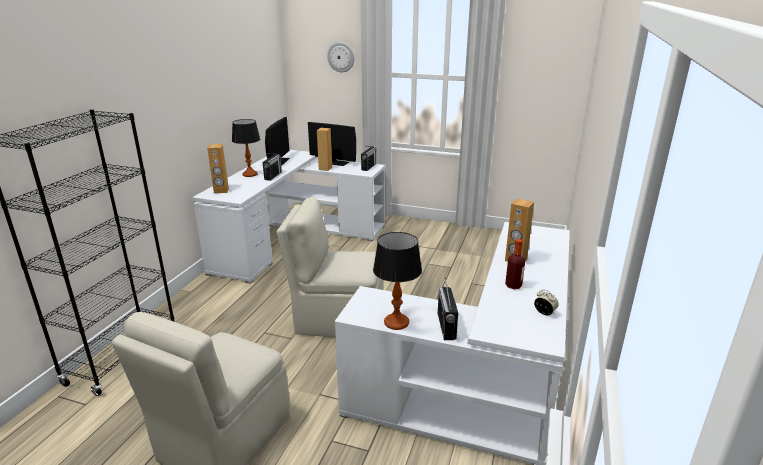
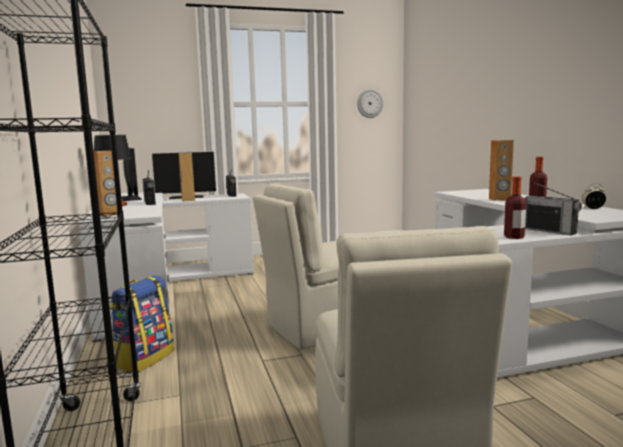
camera: 35 degrees left, 15 degrees down
wall clock [327,42,354,72] -> wall clock moved to [357,89,383,118]
table lamp [373,232,422,330] -> bottle [504,176,526,239]
none -> backpack [110,275,174,372]

